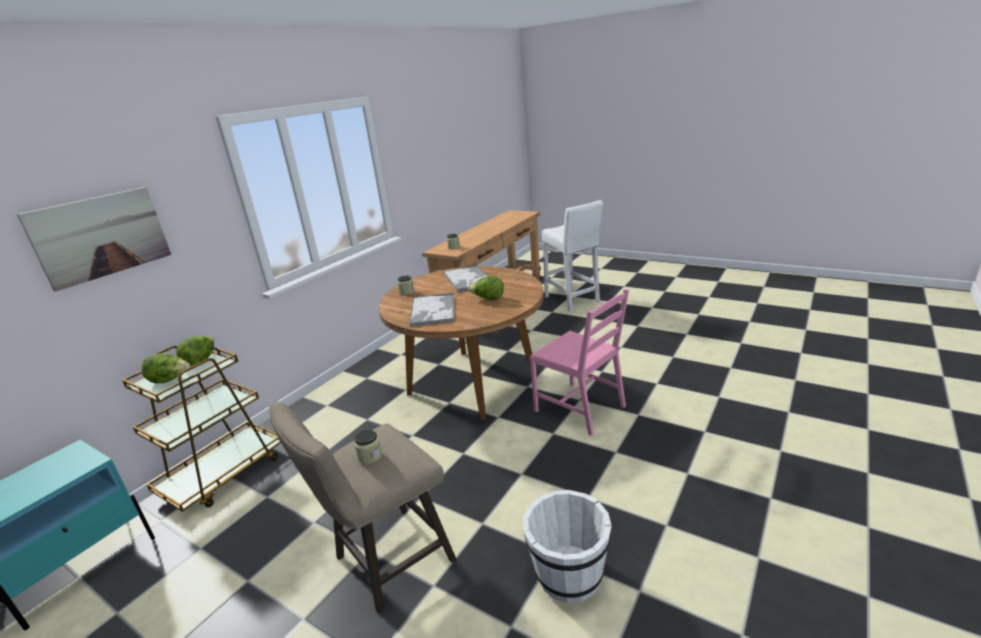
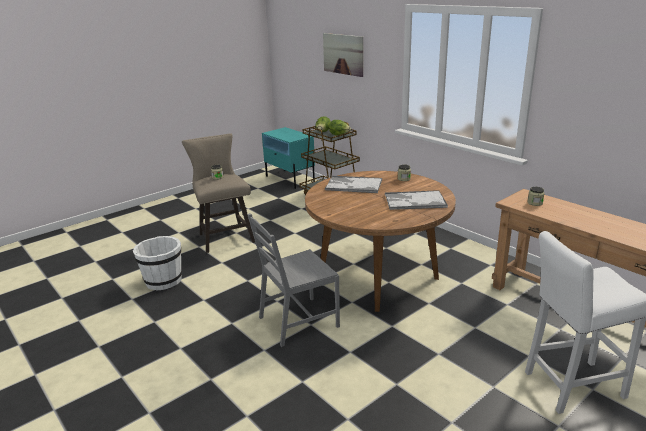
camera: 105 degrees right, 0 degrees up
lettuce [468,276,504,300] -> none
pink chair [530,289,629,436] -> grey chair [247,213,340,347]

